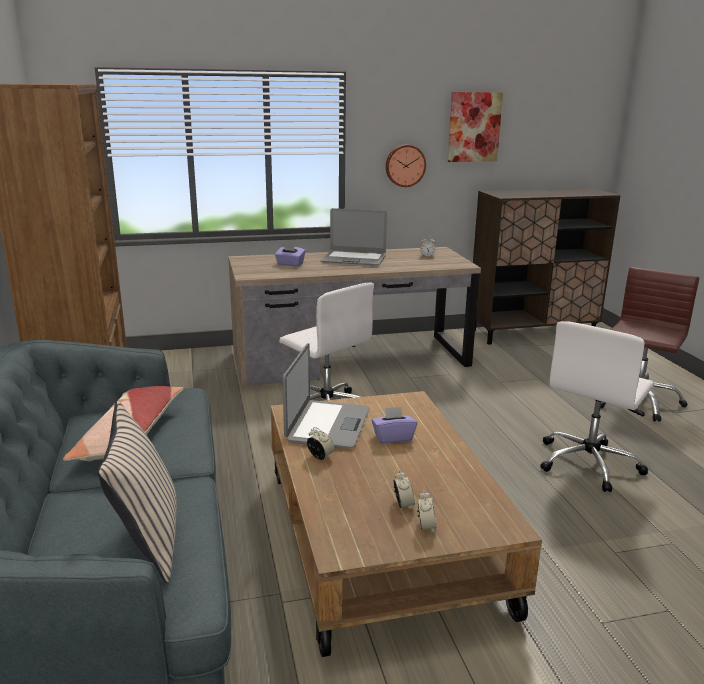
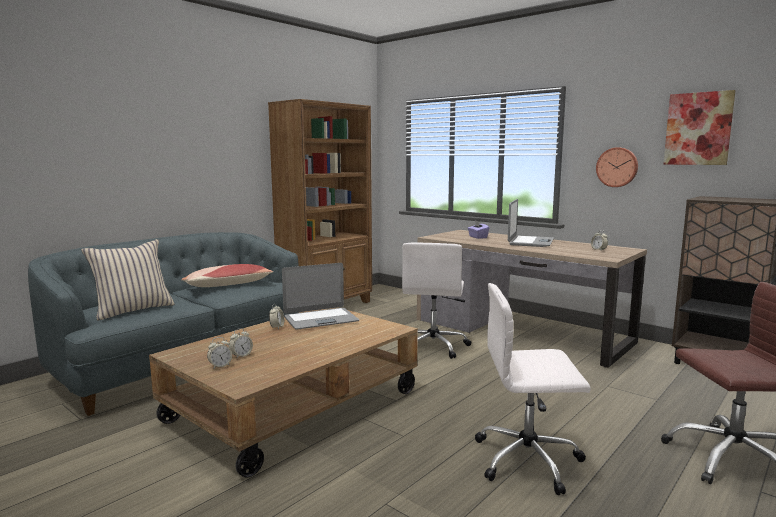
camera: 55 degrees right, 10 degrees down
laptop [321,208,387,265] -> laptop turned 135 degrees counterclockwise [508,199,554,247]
purple tissue box [372,407,417,443] -> none

